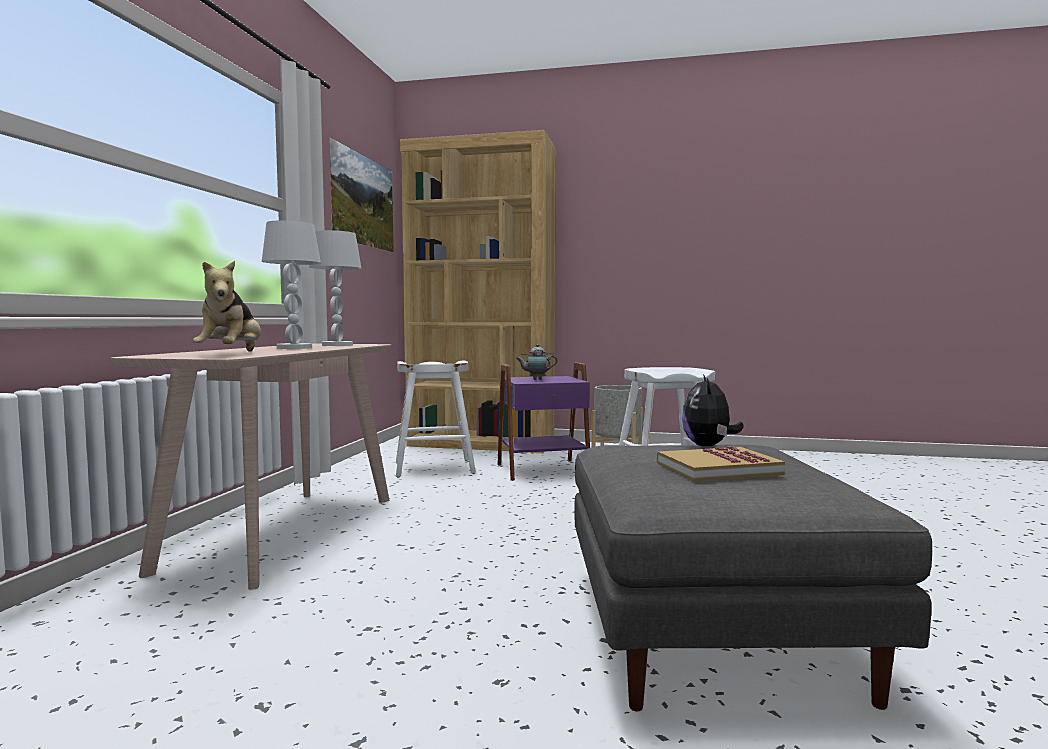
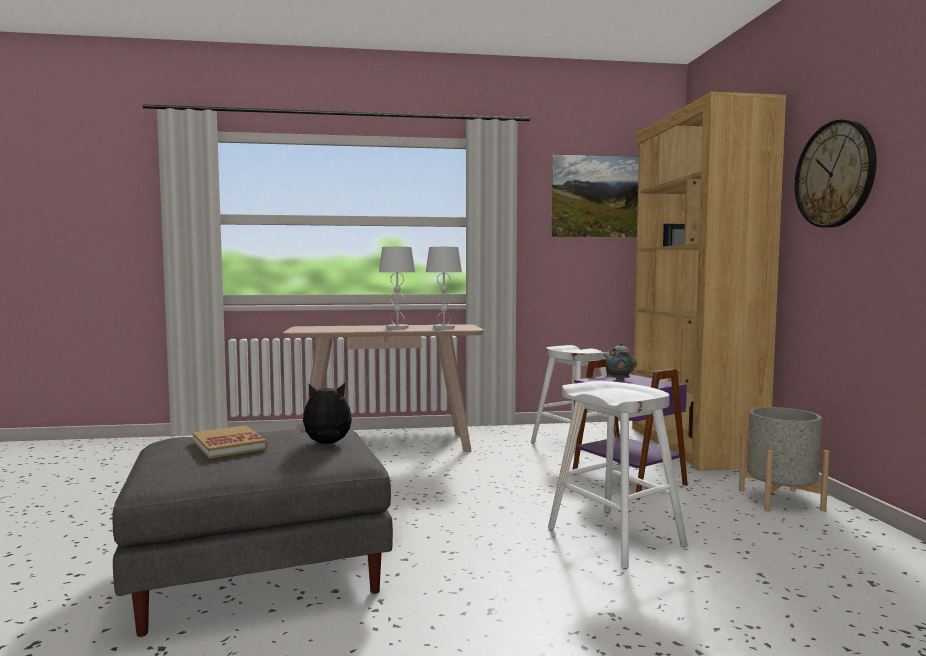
camera: 70 degrees right, 0 degrees up
plush toy [193,261,261,352] -> none
none -> wall clock [795,119,877,228]

